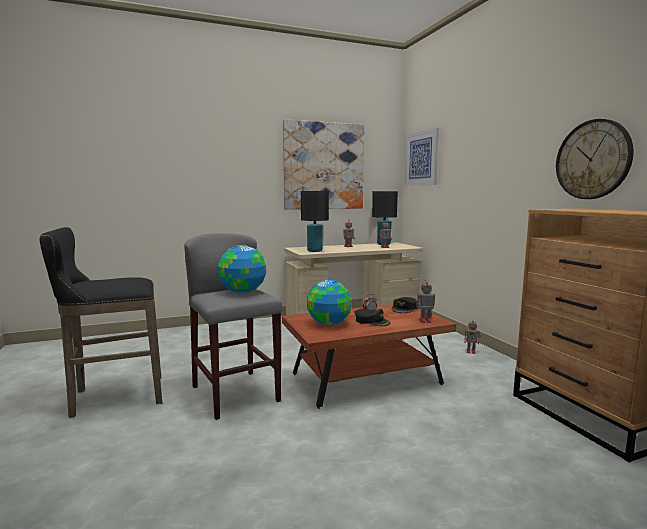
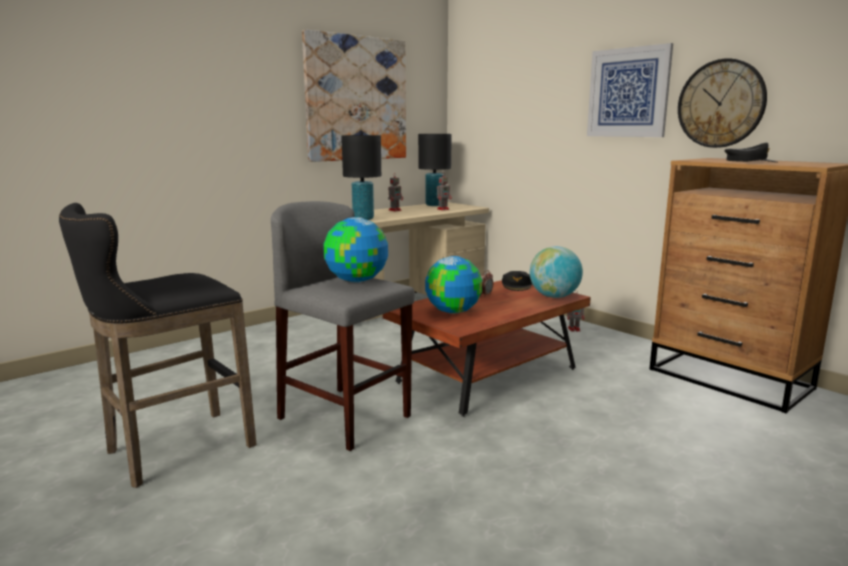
camera: 20 degrees left, 5 degrees up
black cap [355,309,390,326] -> black cap moved to [724,143,777,162]
picture [405,128,439,186] -> picture moved to [587,43,673,137]
toy robot [416,279,435,323] -> globe [530,246,583,298]

